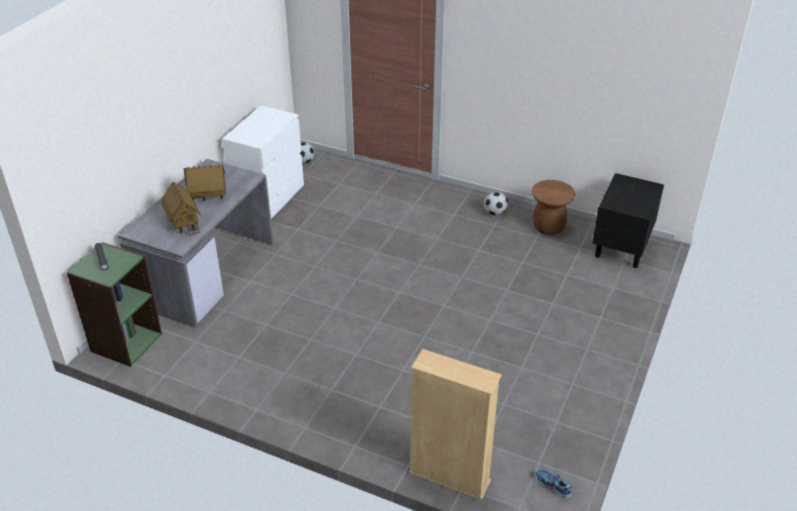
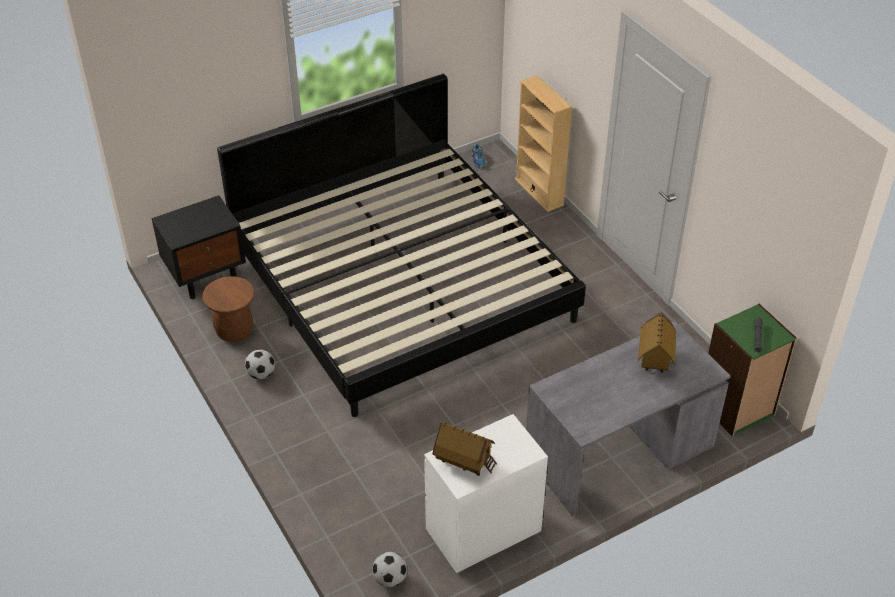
camera: 145 degrees left, 5 degrees up
toy house [184,164,226,201] -> toy house moved to [432,423,497,476]
none -> bed [217,74,586,417]

